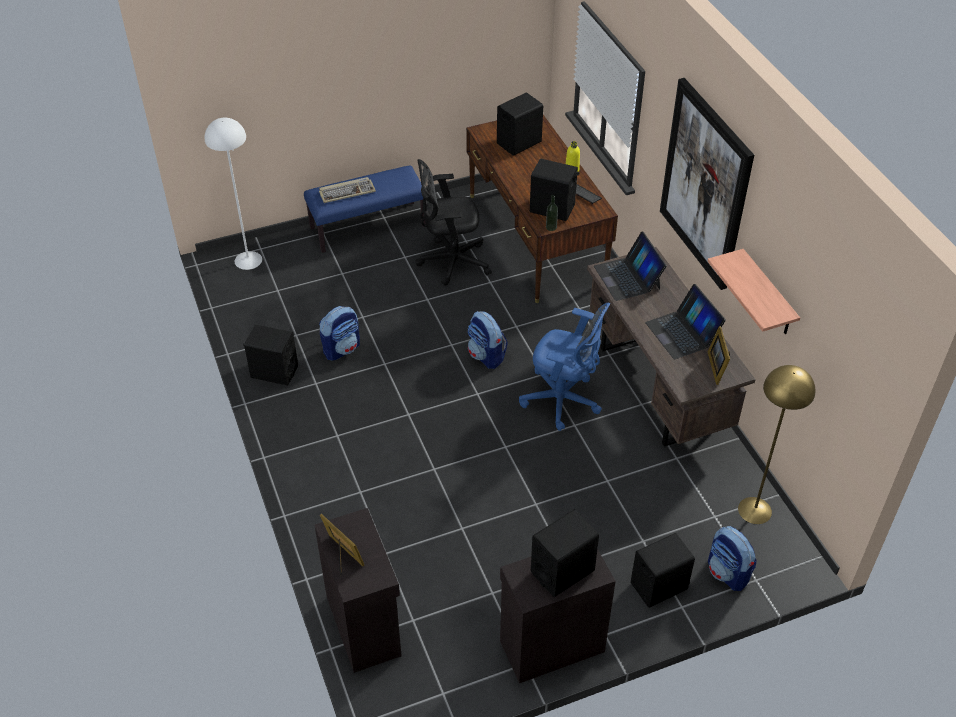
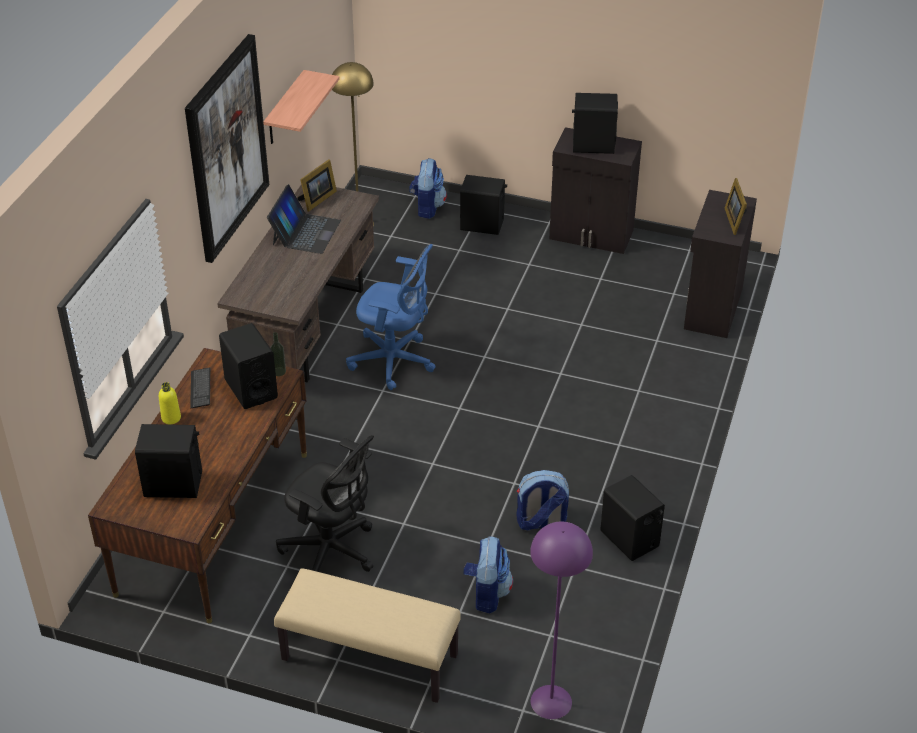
camera: 140 degrees left, 5 degrees down
white floor lamp [205,118,262,270] -> purple floor lamp [530,522,593,719]
blue bench [304,165,426,253] -> beige bench [274,568,461,703]
keyboard [319,177,376,203] -> none
backpack [467,311,508,369] -> backpack moved to [463,536,513,614]
blue office chair [519,303,610,431] -> blue office chair turned 135 degrees clockwise [346,244,436,390]
laptop [594,232,667,301] -> none

